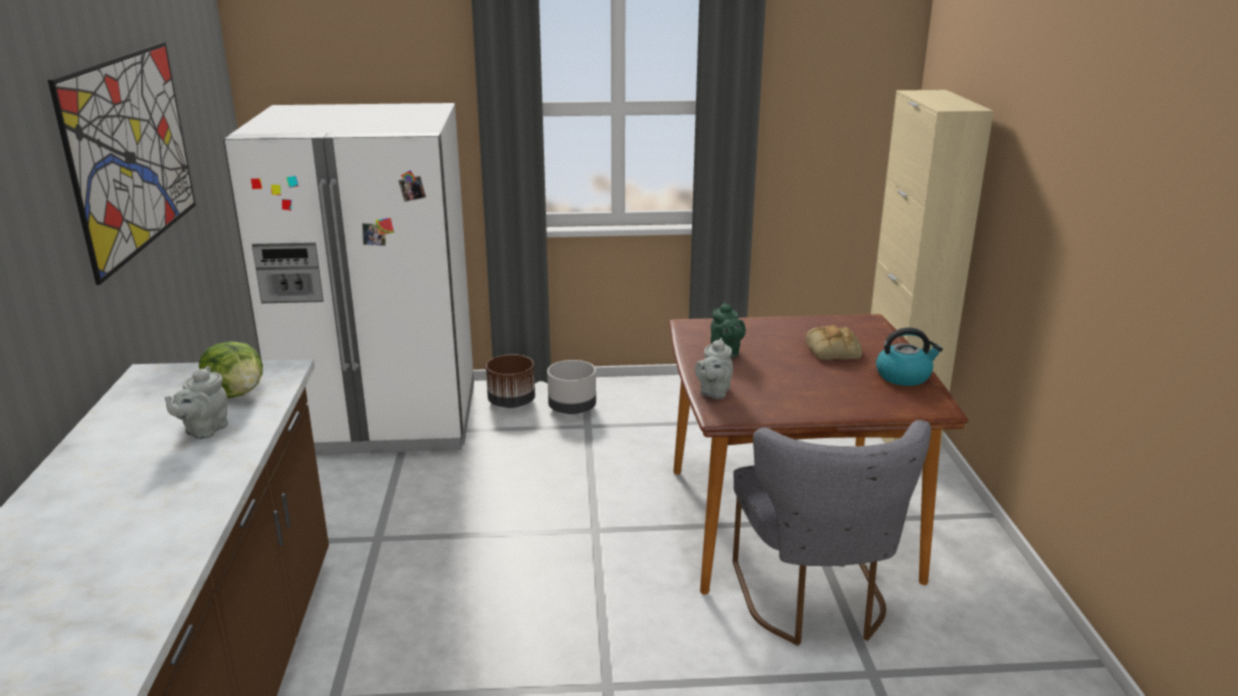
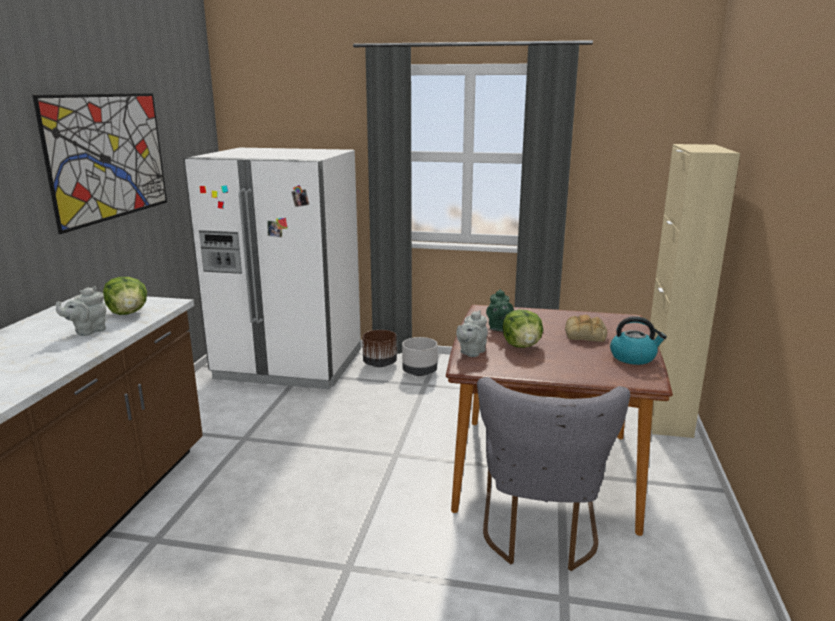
camera: 15 degrees right, 5 degrees down
none -> lettuce [503,310,543,348]

